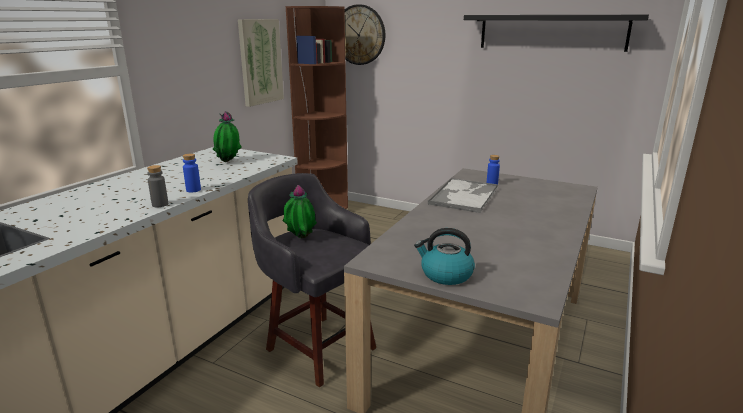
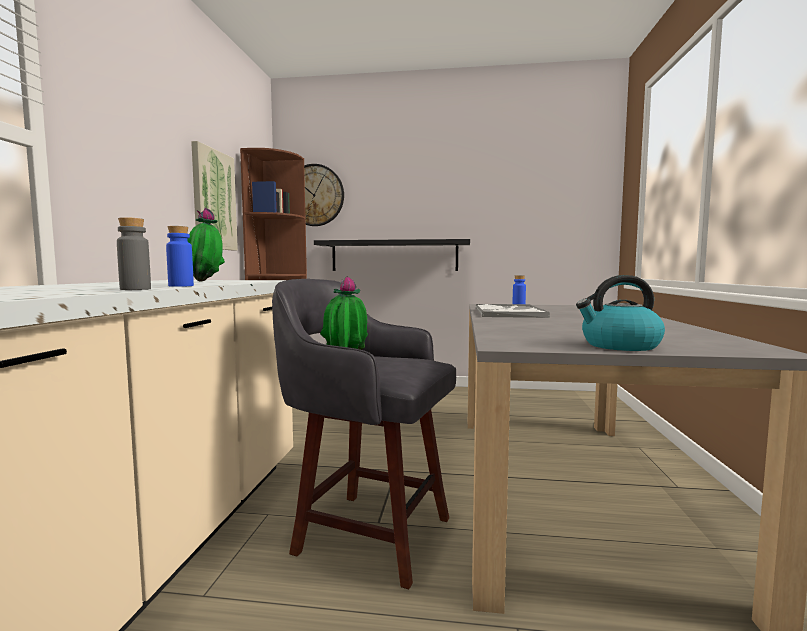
camera: 20 degrees left, 15 degrees down
black shelf [464,15,649,52] -> black shelf moved to [314,239,470,271]

